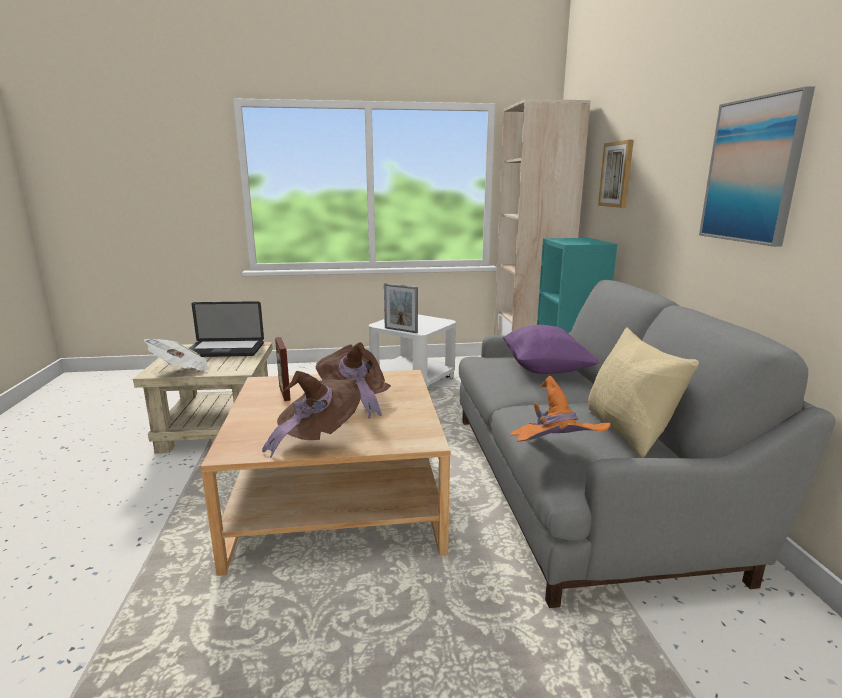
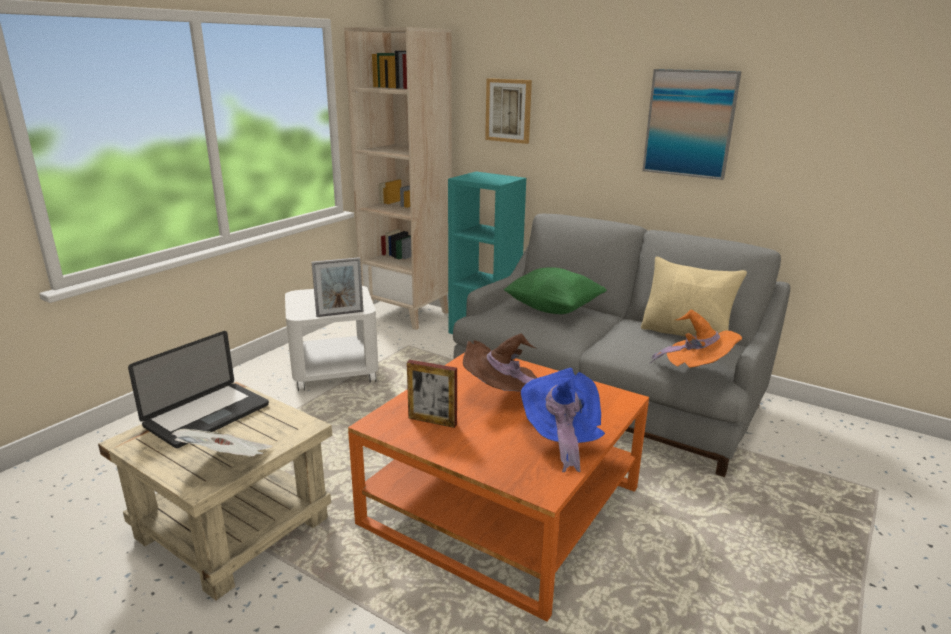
camera: 50 degrees left, 5 degrees up
beige coffee table [201,370,450,576] -> orange coffee table [348,352,649,622]
brown hat [262,371,361,458] -> blue hat [521,368,605,472]
purple pillow [502,325,600,374] -> green pillow [503,267,607,314]

